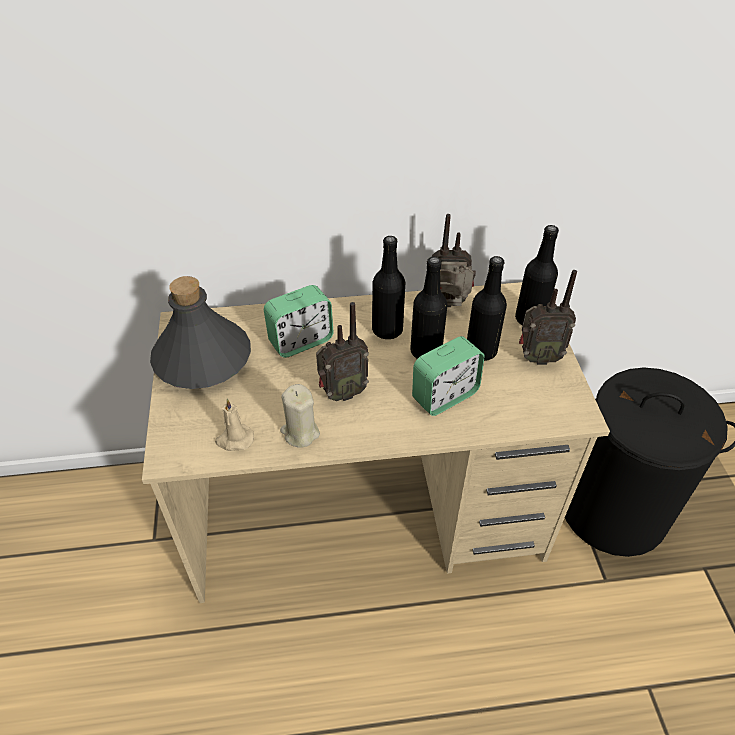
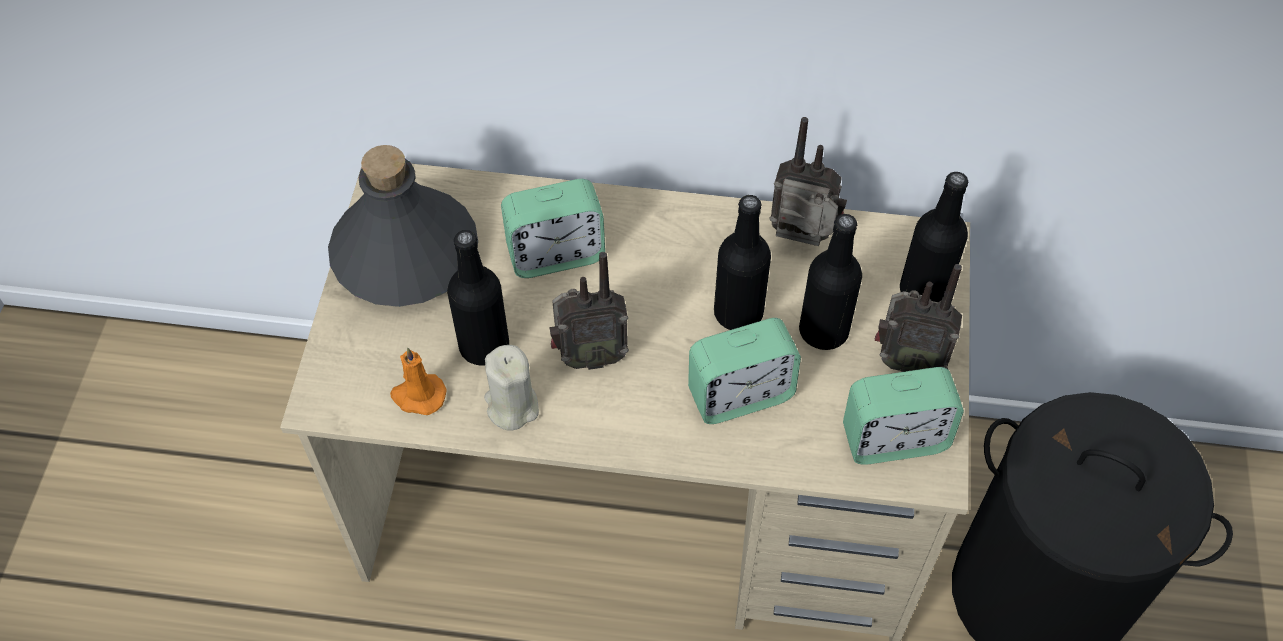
camera: 15 degrees right, 10 degrees up
beige candle [215,399,254,451] -> orange candle [390,347,447,415]
black bottle [372,236,405,339] -> black bottle moved to [447,230,509,366]
none -> alarm clock [843,367,964,465]

